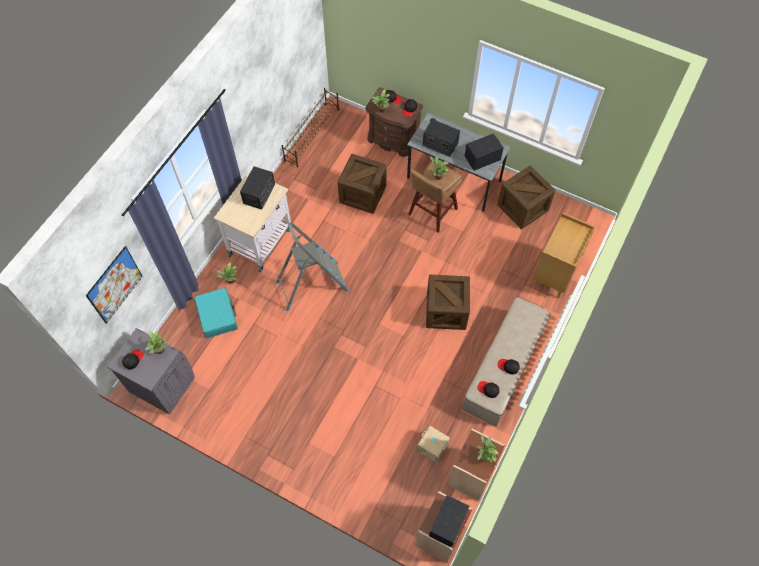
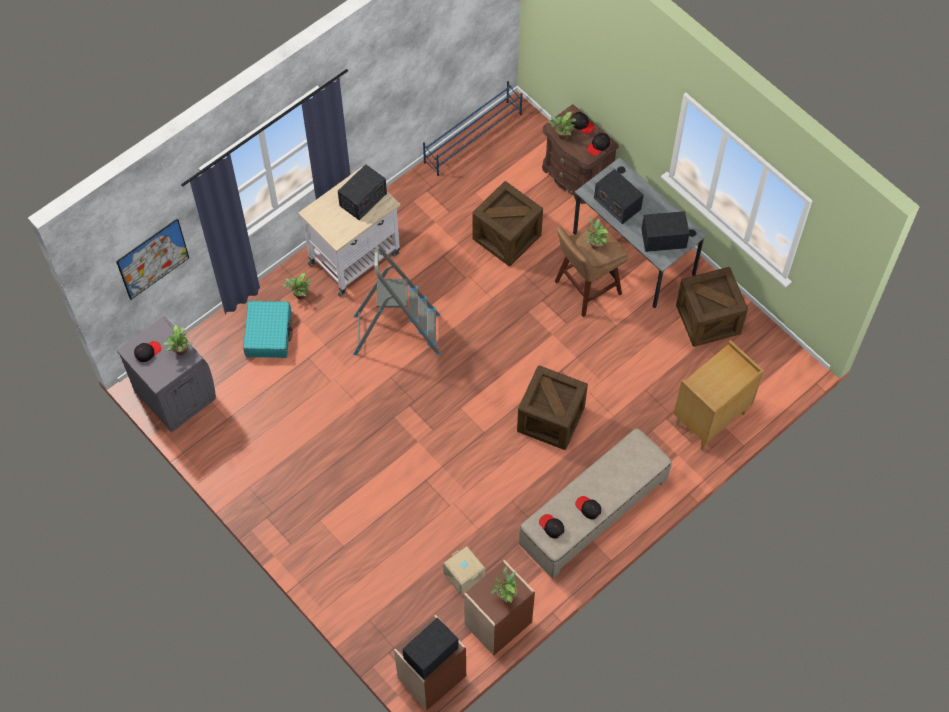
camera: 20 degrees right, 0 degrees up
brown shoe rack [282,88,339,167] -> blue shoe rack [423,81,522,176]

